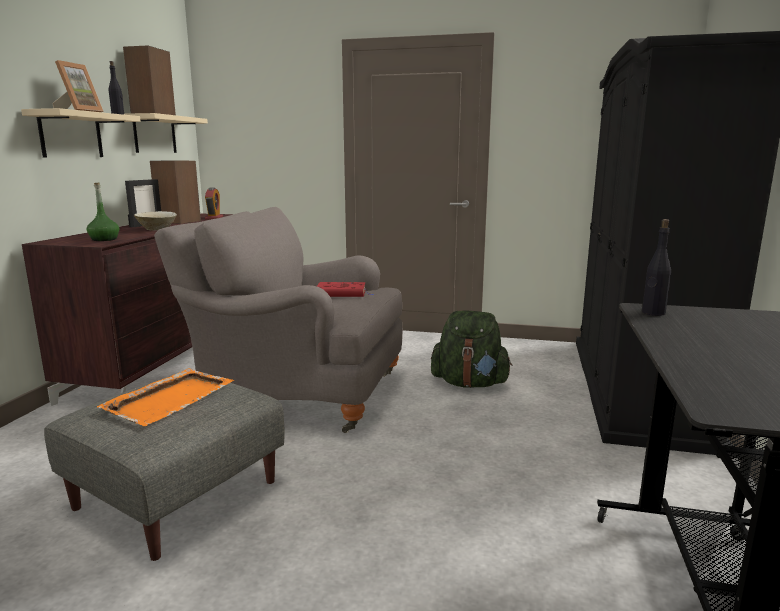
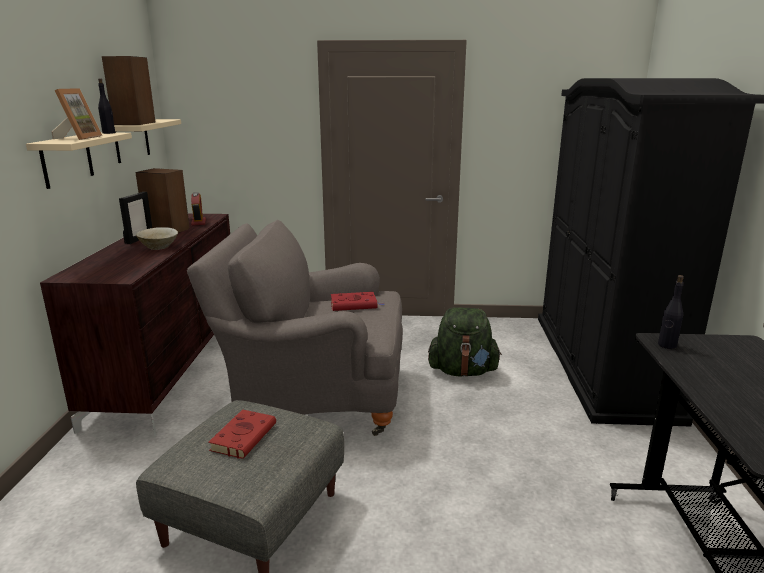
camera: 10 degrees left, 5 degrees up
green bottle [87,183,119,241] -> none
orange tray [97,368,234,426] -> red book [208,409,276,459]

